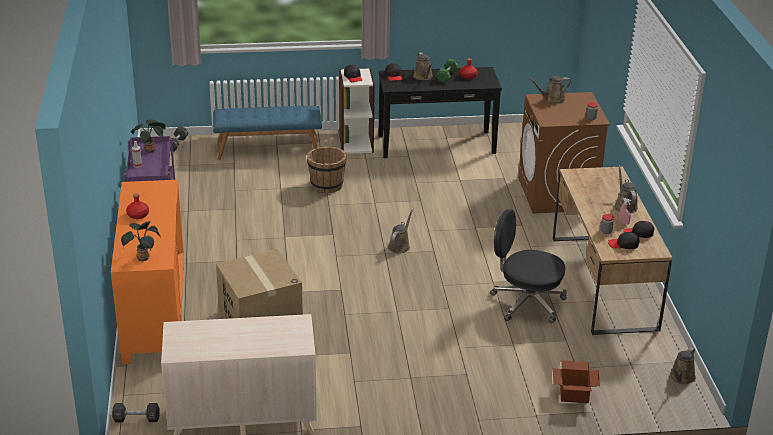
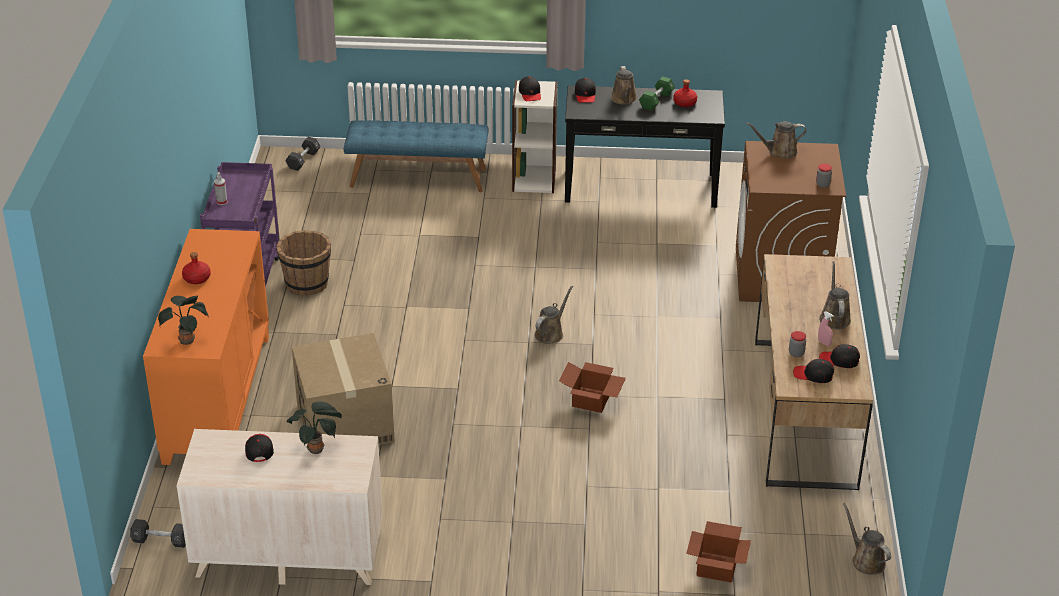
camera: 10 degrees right, 5 degrees up
potted plant [131,119,166,153] -> potted plant moved to [286,402,342,454]
brown bucket [307,146,346,193] -> brown bucket moved to [276,230,331,295]
black office chair [490,209,567,323] -> none
brown watering can [670,347,696,384] -> brown watering can turned 105 degrees clockwise [843,503,891,575]
none -> black cap [245,434,274,462]
none -> cardboard box [559,362,626,413]

